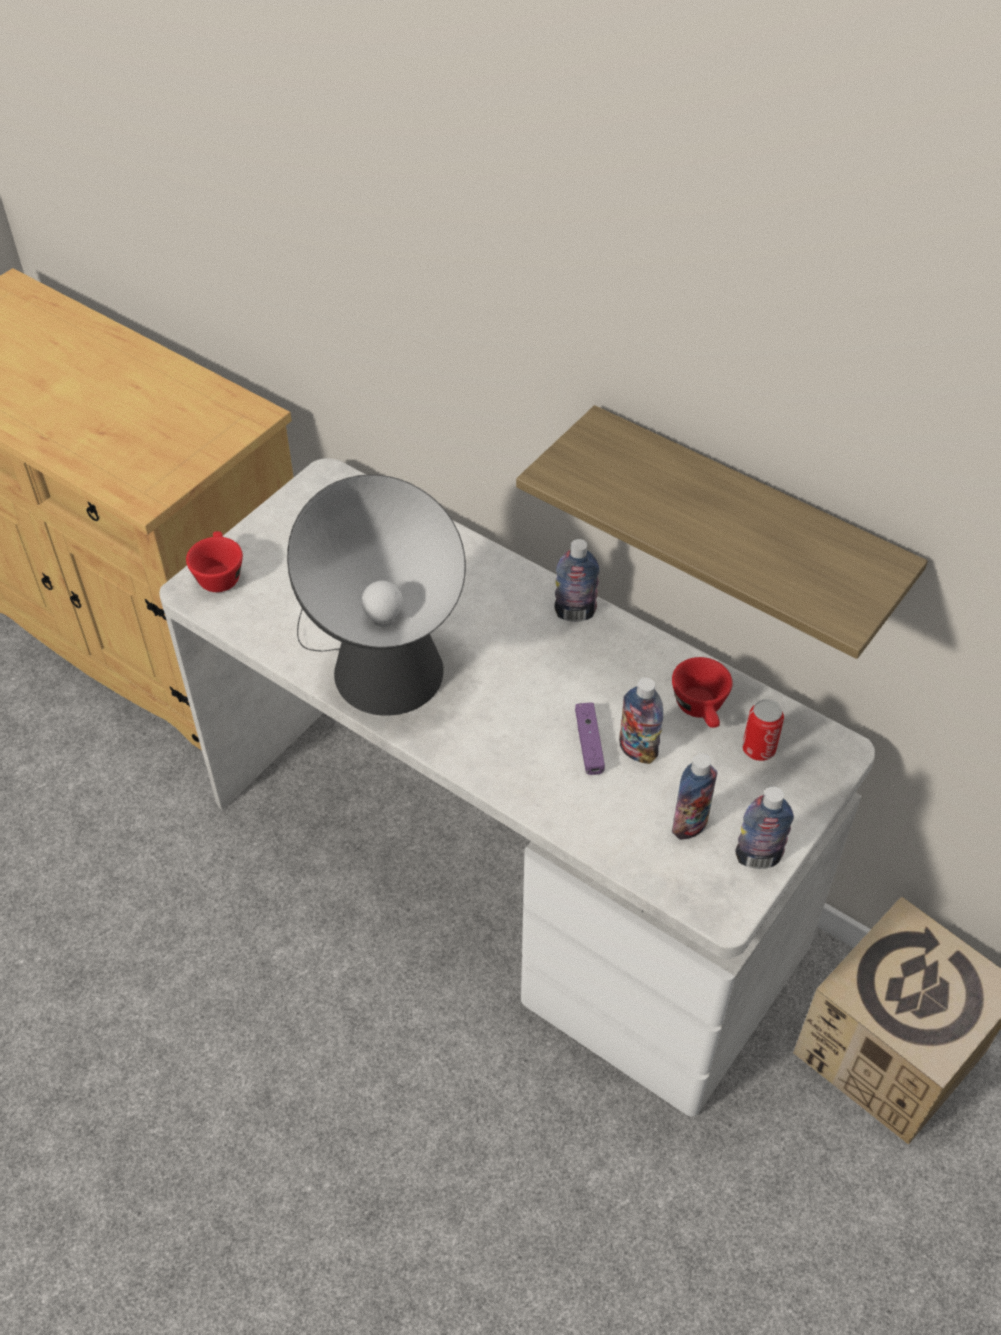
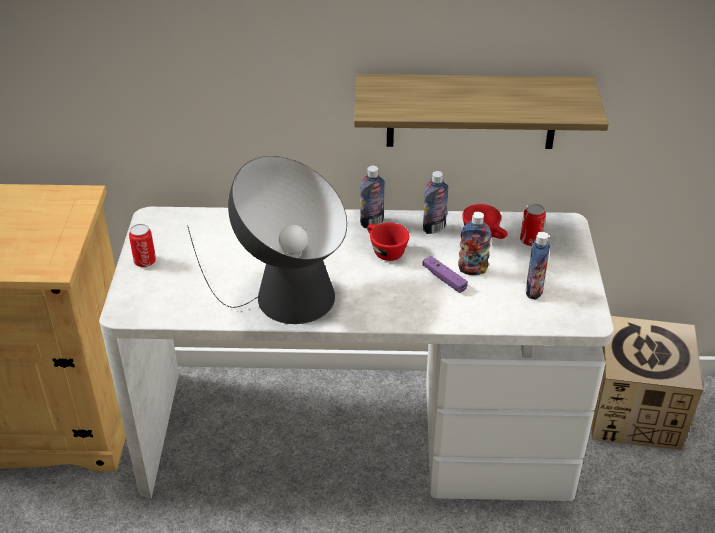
camera: 35 degrees left, 10 degrees down
red cup [186,531,243,592] -> red cup moved to [367,223,409,261]
bottle [735,787,794,869] -> bottle moved to [423,171,448,234]
none -> can [129,224,156,267]

